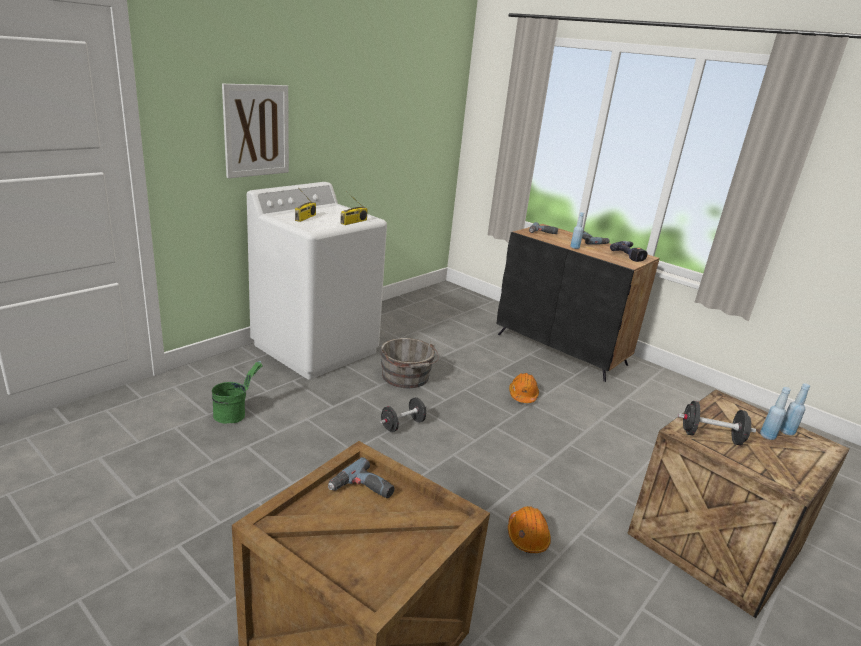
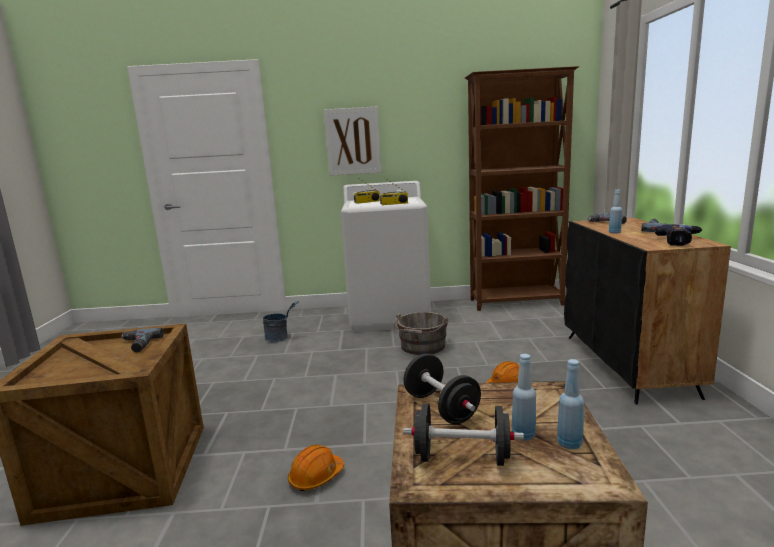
camera: 50 degrees right, 10 degrees down
green bucket [212,361,262,424] -> grey bucket [263,301,299,342]
black dumbbell [380,397,426,432] -> black dumbbell moved to [403,403,524,466]
none -> brown bookcase [465,66,579,311]

